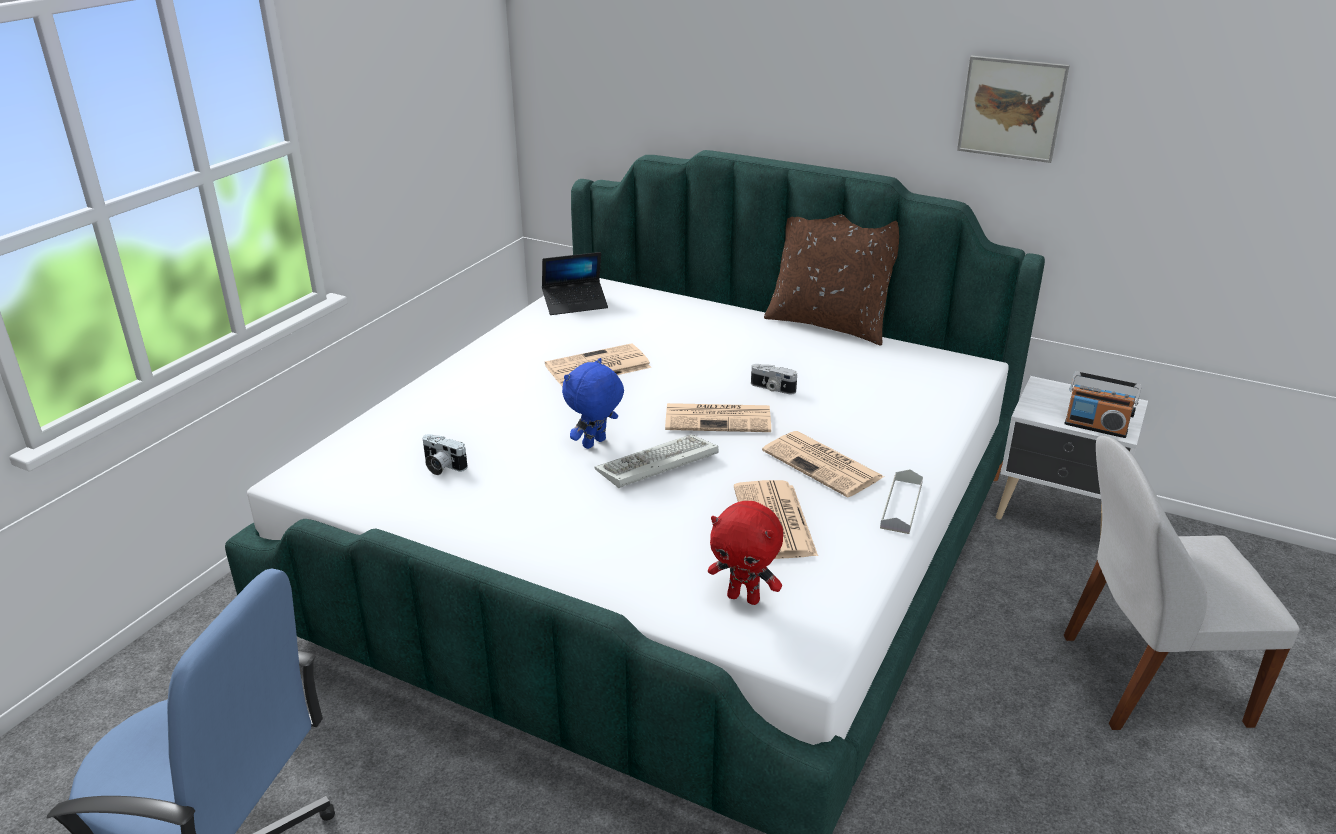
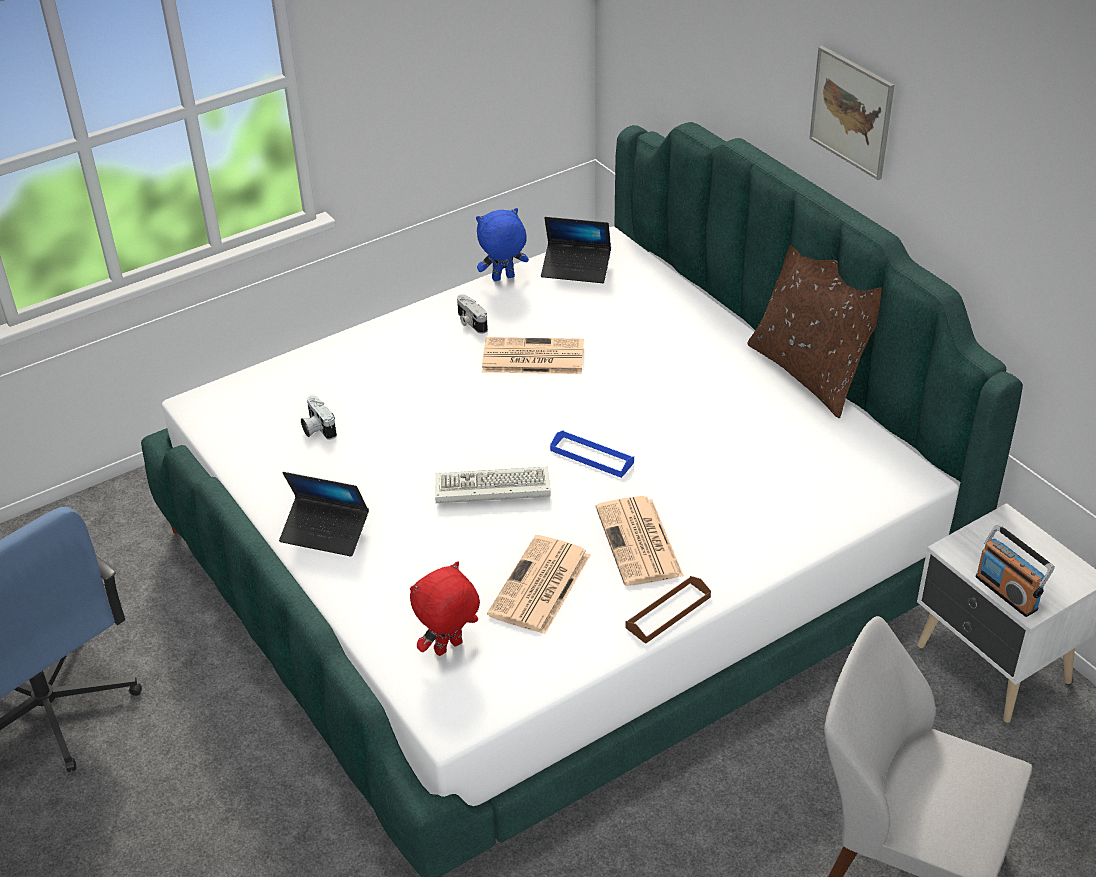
camera: 30 degrees right, 10 degrees up
blue plush toy [562,358,624,449] -> blue plush toy moved to [476,208,529,281]
newspaper [665,403,771,432] -> blue tray [550,430,634,478]
red plush toy [708,501,783,605] -> red plush toy turned 90 degrees clockwise [410,561,480,656]
camera [751,364,797,394] -> camera moved to [457,294,488,334]
grey tray [880,469,923,534] -> brown tray [625,576,711,644]
picture [957,56,1070,163] -> picture moved to [809,46,894,180]
none -> laptop [279,472,369,557]

